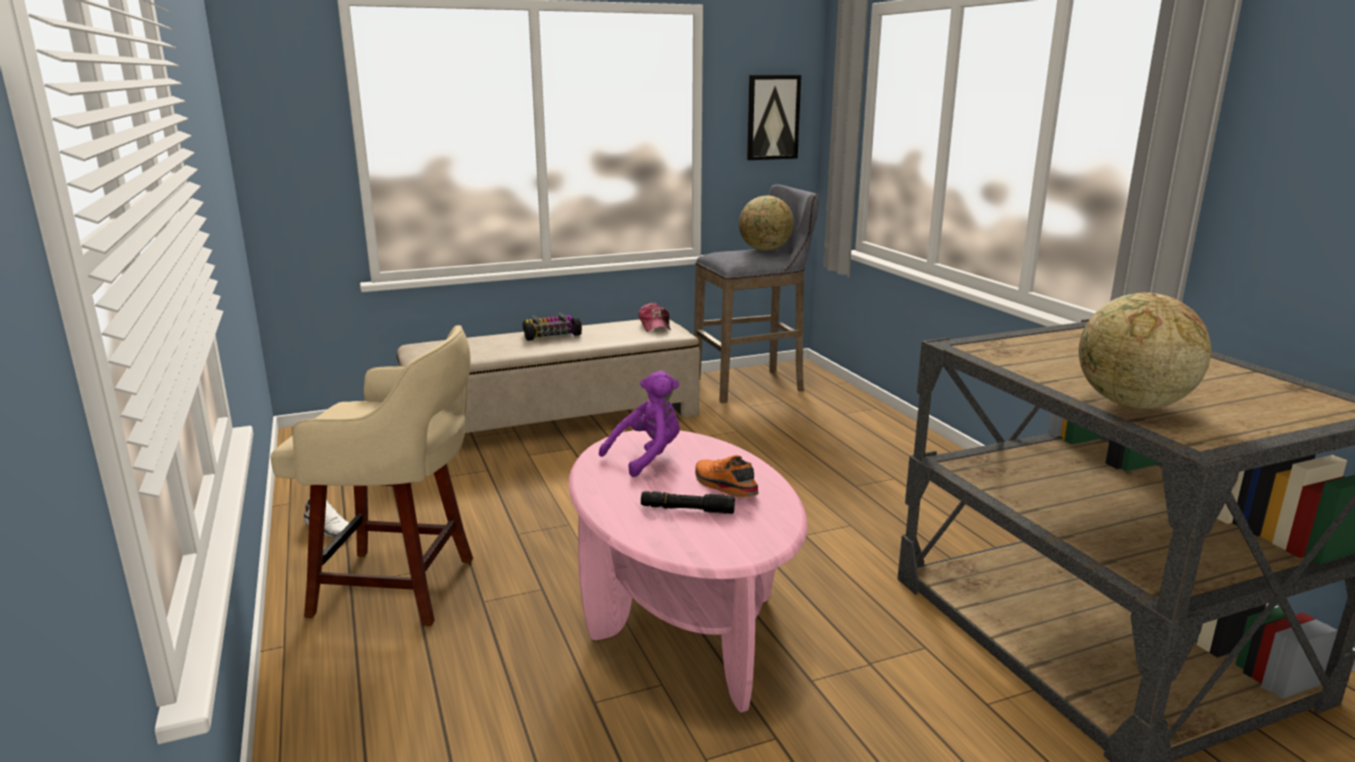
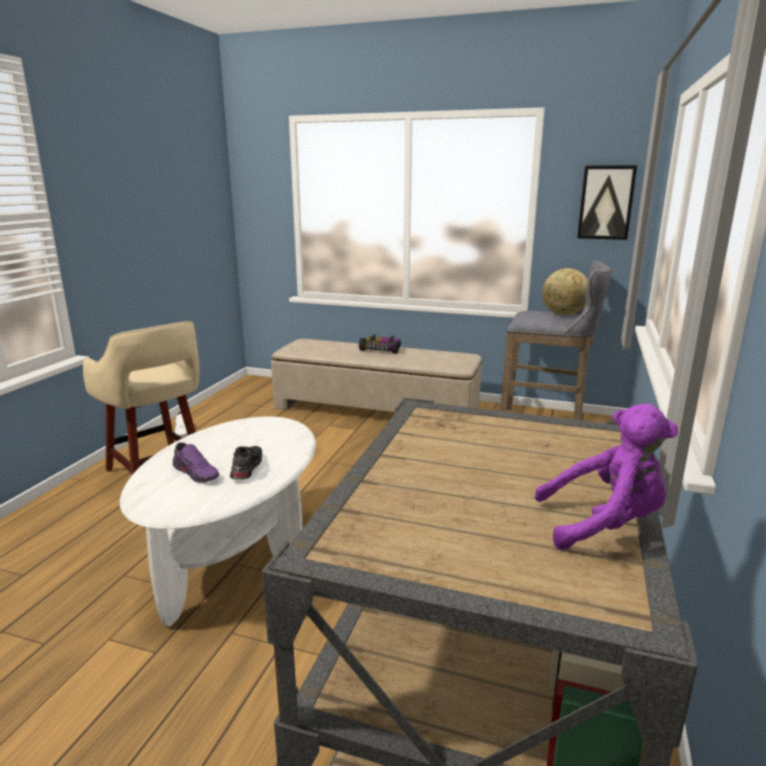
camera: 40 degrees right, 0 degrees up
pink coffee table [568,430,808,713] -> white coffee table [120,416,316,627]
purple plush toy [599,371,680,477] -> purple plush toy moved to [534,404,678,550]
cap [638,302,671,332] -> none
black flashlight [641,491,735,514] -> purple shoe [173,442,219,483]
orange shoe [695,455,759,498] -> black shoe [230,446,262,480]
globe [1079,293,1211,409] -> none

